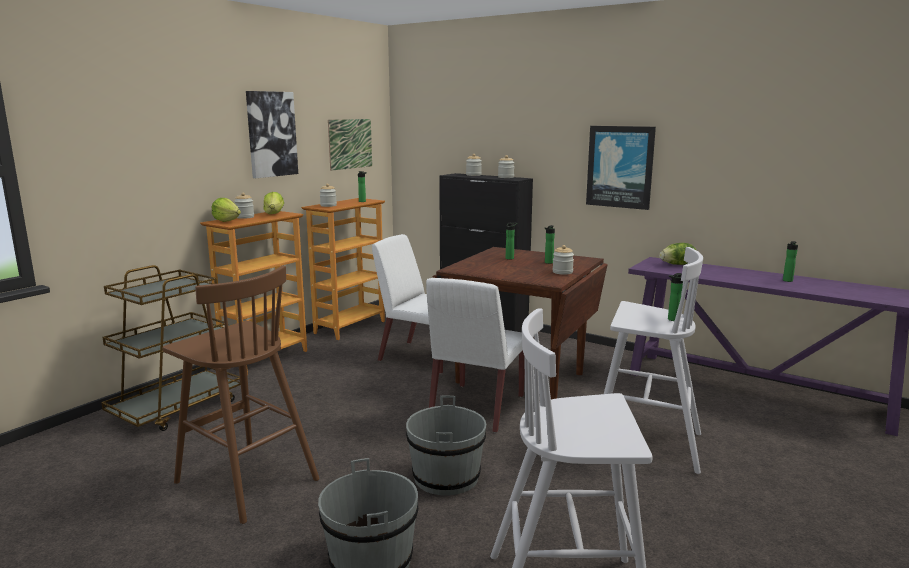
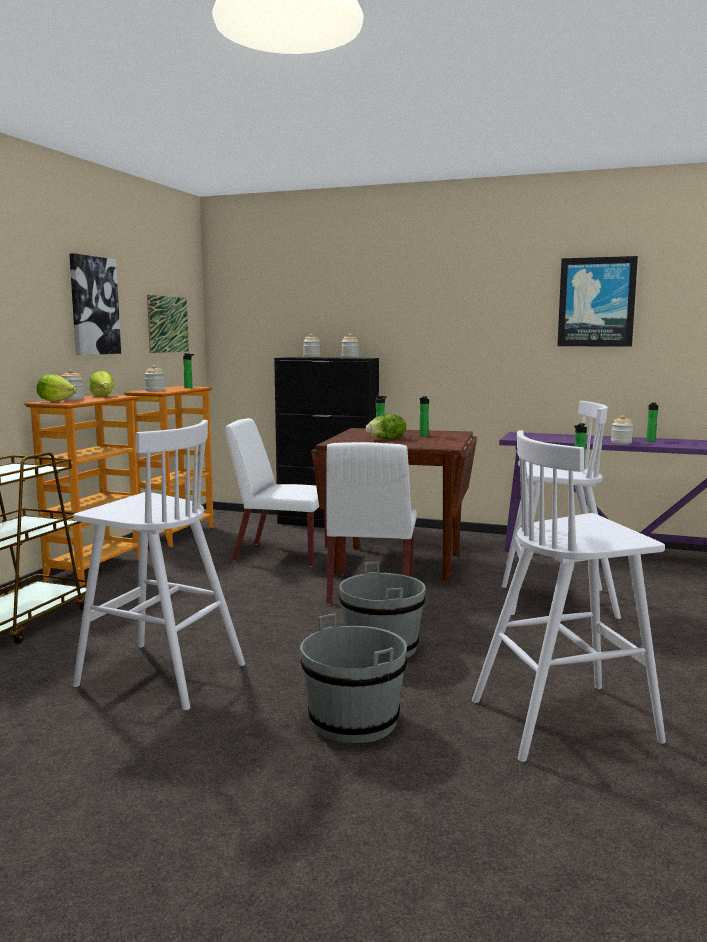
camera: 15 degrees left, 5 degrees down
brown stool [163,266,320,524] -> white stool [73,420,245,710]
jar [552,245,574,275] -> jar moved to [611,415,633,444]
picture [586,126,656,210] -> picture moved to [557,256,638,347]
lettuce [659,243,696,265] -> lettuce moved to [366,414,406,439]

